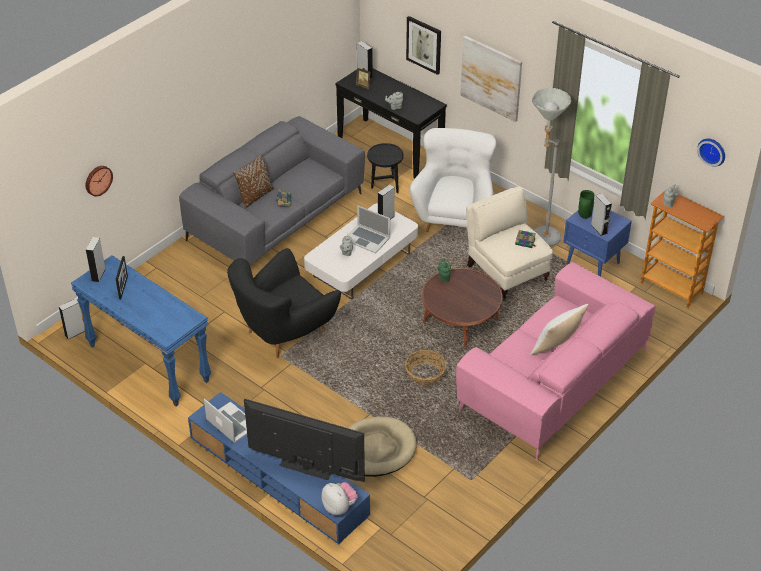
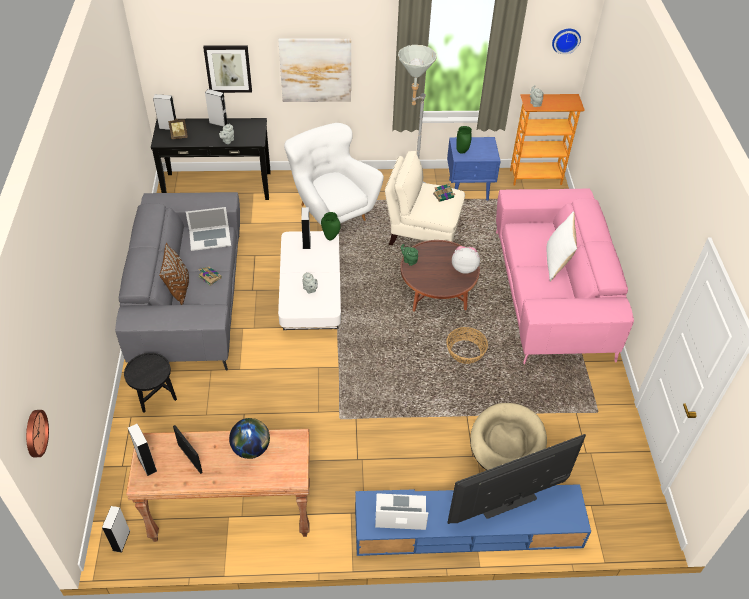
camera: 45 degrees left, 5 degrees up
blue console table [71,255,211,407] -> brown console table [126,429,310,542]
wall clock [86,166,113,196] -> wall clock moved to [26,410,49,457]
black armchair [227,248,341,359] -> none
plush toy [322,482,358,515] -> plush toy moved to [452,246,480,274]
laptop [348,205,390,254] -> laptop moved to [186,207,231,251]
black side table [367,143,403,193] -> black side table moved to [124,353,177,412]
grey speaker [591,193,612,236] -> grey speaker moved to [205,89,228,127]
none -> globe [229,418,270,459]
none -> green vase [321,212,341,241]

